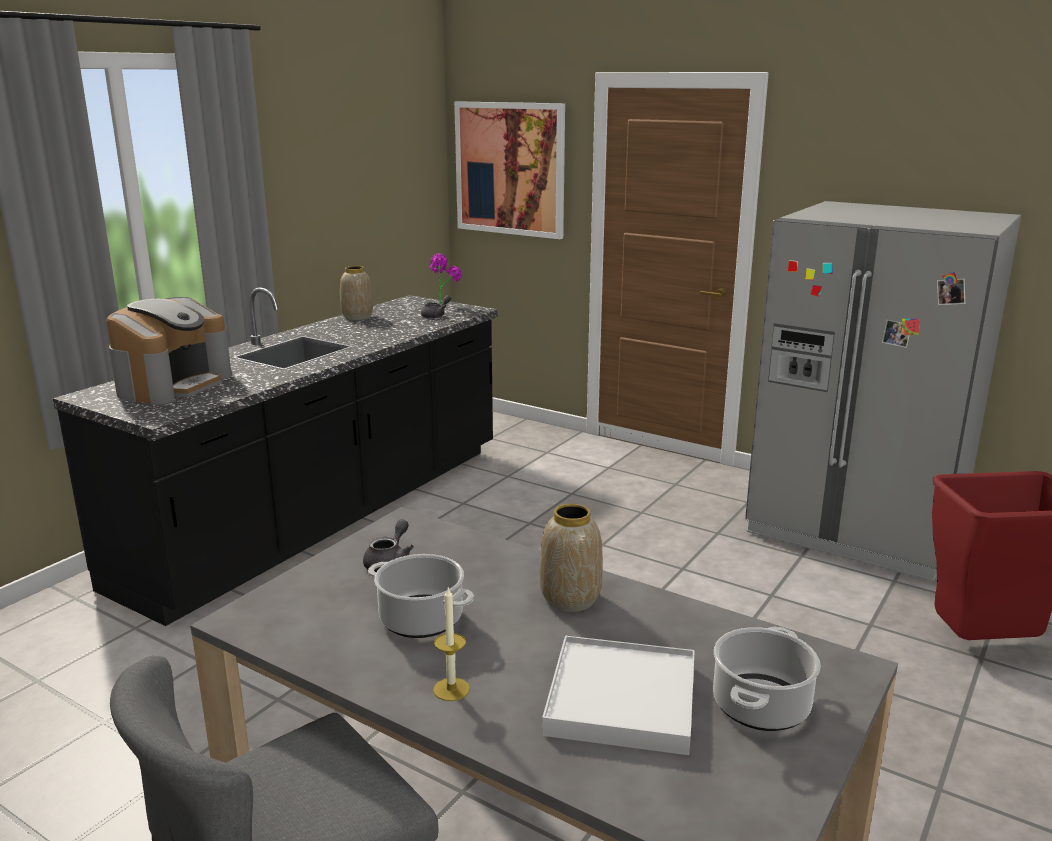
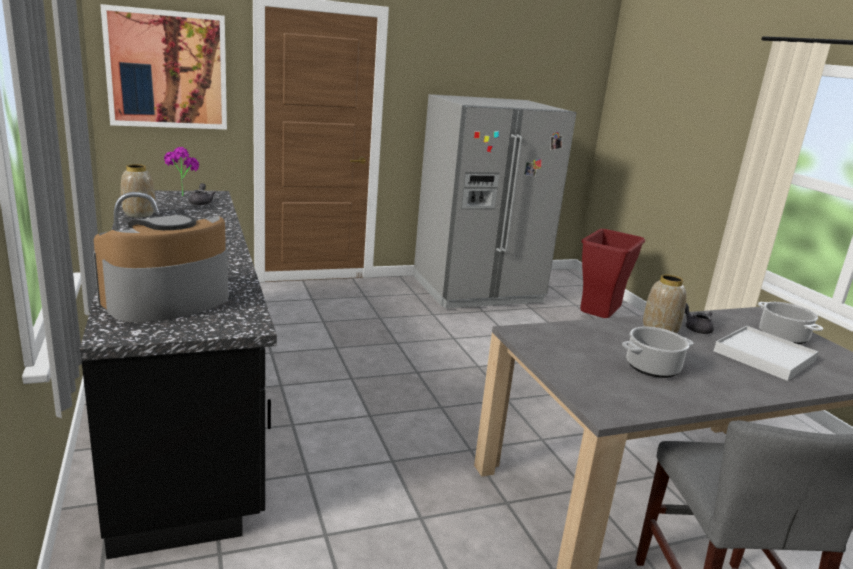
camera: 55 degrees left, 0 degrees up
coffee machine [106,297,232,405] -> coffee machine turned 105 degrees counterclockwise [93,215,228,322]
grey teapot [363,519,414,572] -> grey teapot moved to [685,303,714,334]
candle [433,588,470,701] -> none

